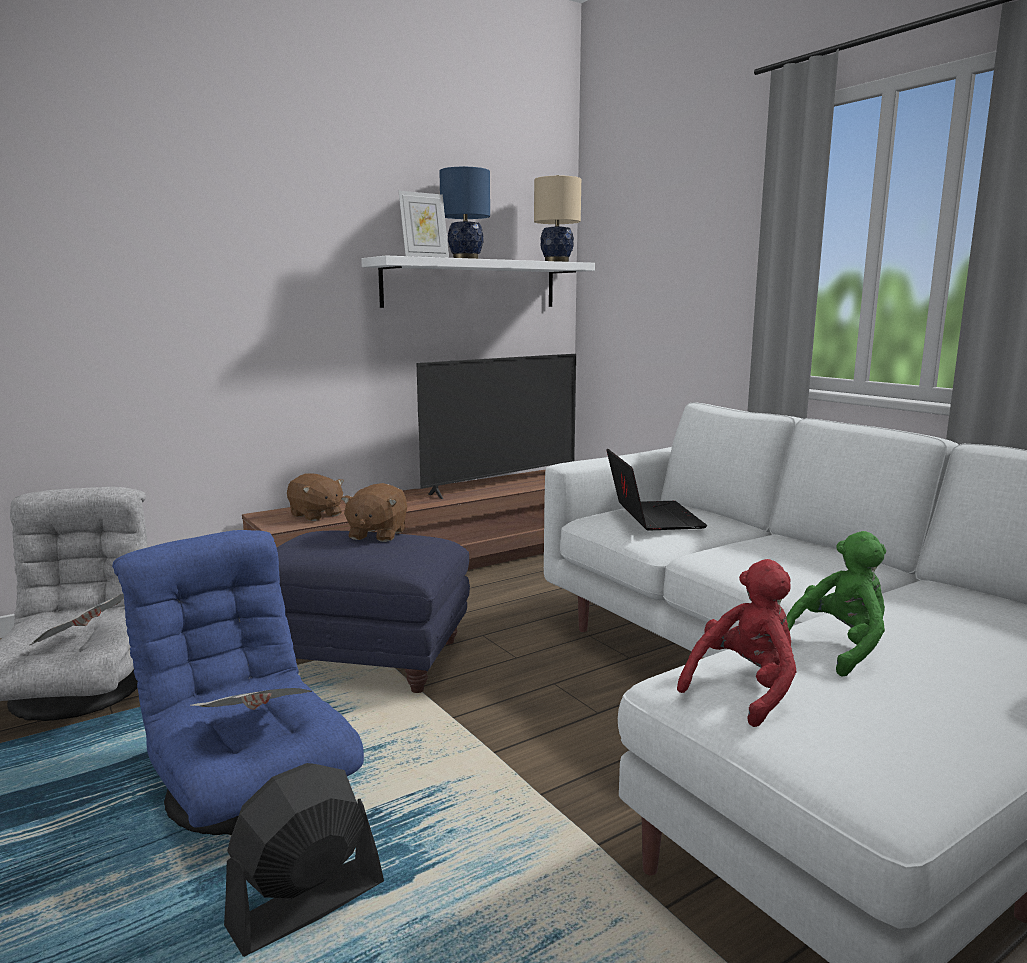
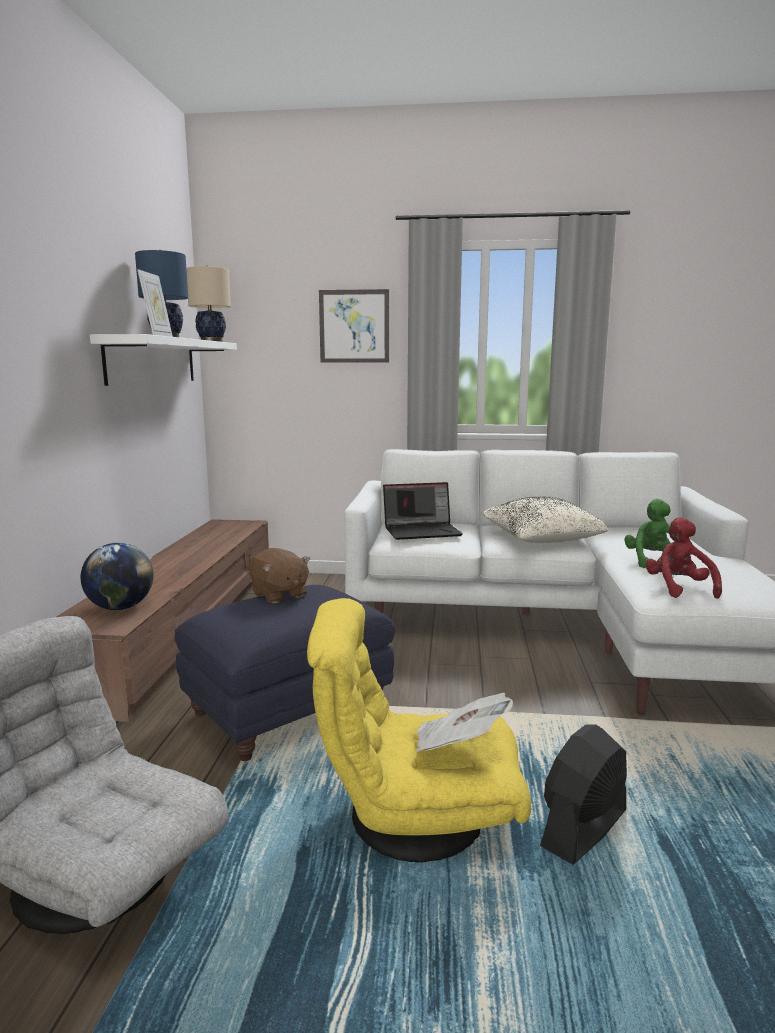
camera: 50 degrees left, 0 degrees up
newspaper [30,594,124,645] -> none
blue armchair [112,530,364,835] -> yellow armchair [307,598,531,863]
black fan [224,763,384,957] -> black fan turned 45 degrees clockwise [540,725,627,865]
brown plush toy [287,474,344,521] -> globe [80,542,154,610]
television [417,354,576,499] -> none
laptop [607,449,707,531] -> laptop turned 135 degrees clockwise [383,482,463,540]
none -> picture [319,289,389,363]
none -> beige pillow [482,497,608,543]

